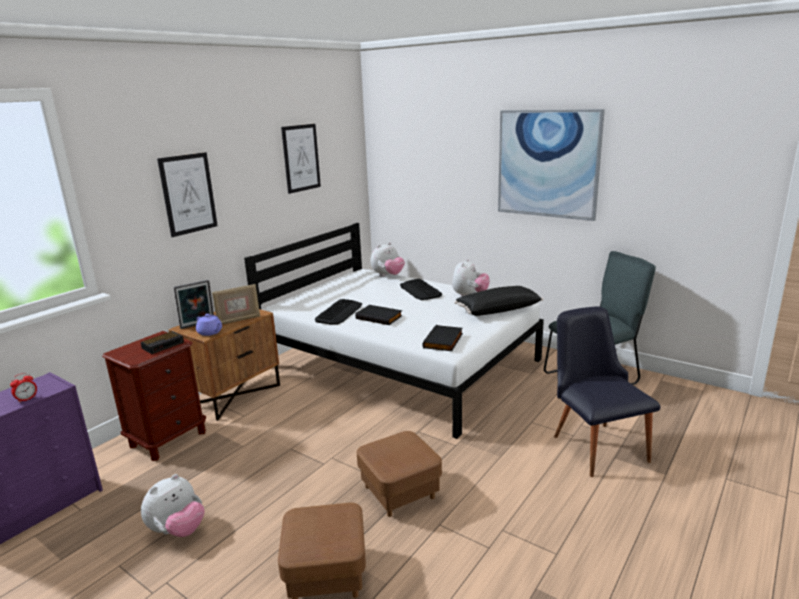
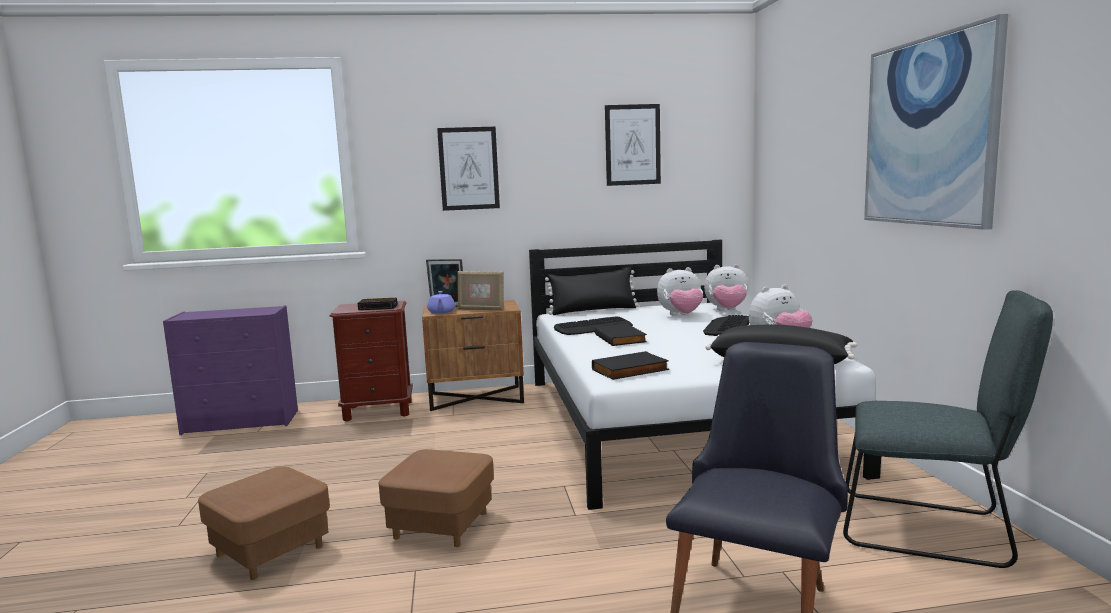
camera: 45 degrees right, 10 degrees down
alarm clock [10,373,37,403] -> none
plush toy [141,474,204,537] -> plush toy moved to [657,267,703,315]
none -> black pillow [545,267,639,315]

